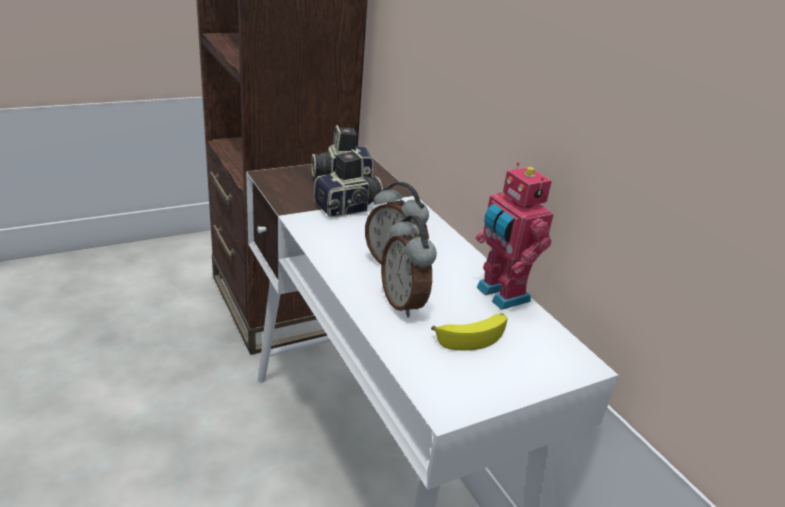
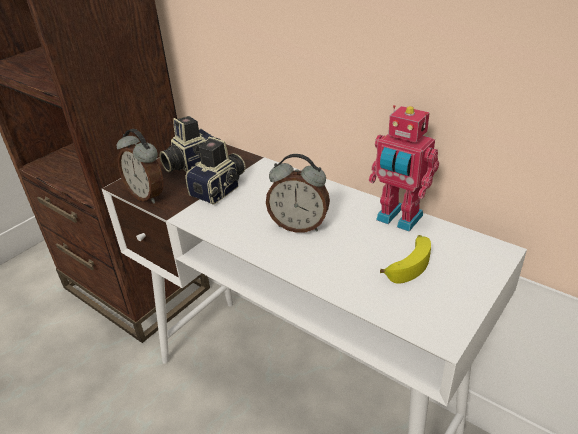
camera: 20 degrees left, 5 degrees up
alarm clock [381,216,437,317] -> alarm clock moved to [117,129,163,204]

